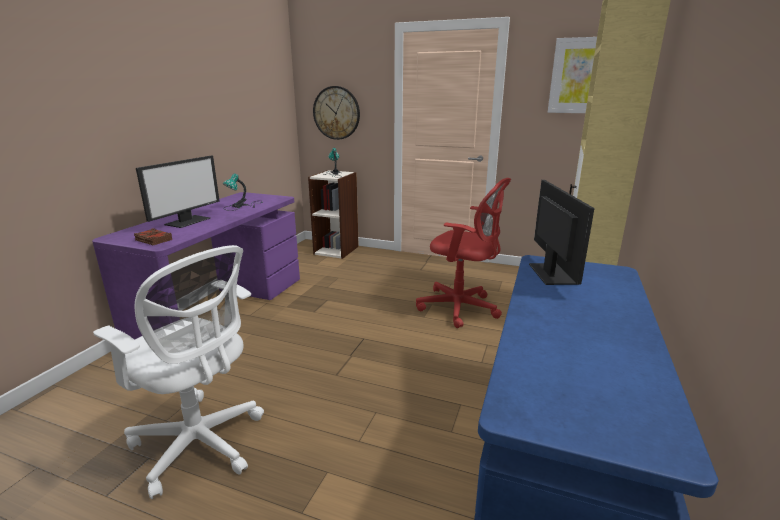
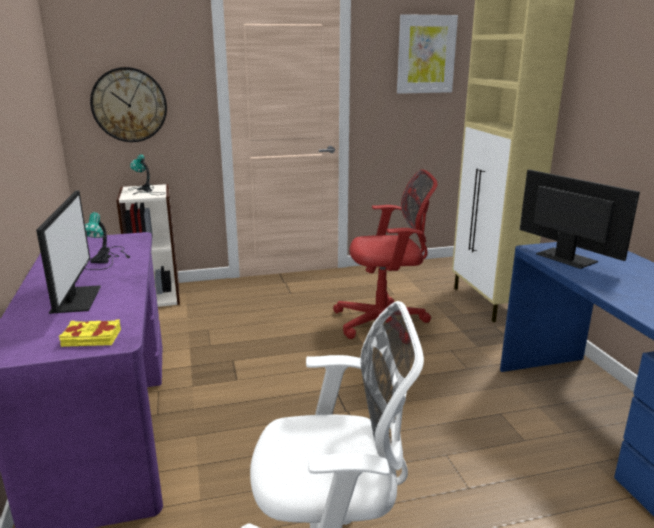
camera: 35 degrees left, 0 degrees up
brown book [134,228,172,245] -> yellow book [59,320,121,347]

